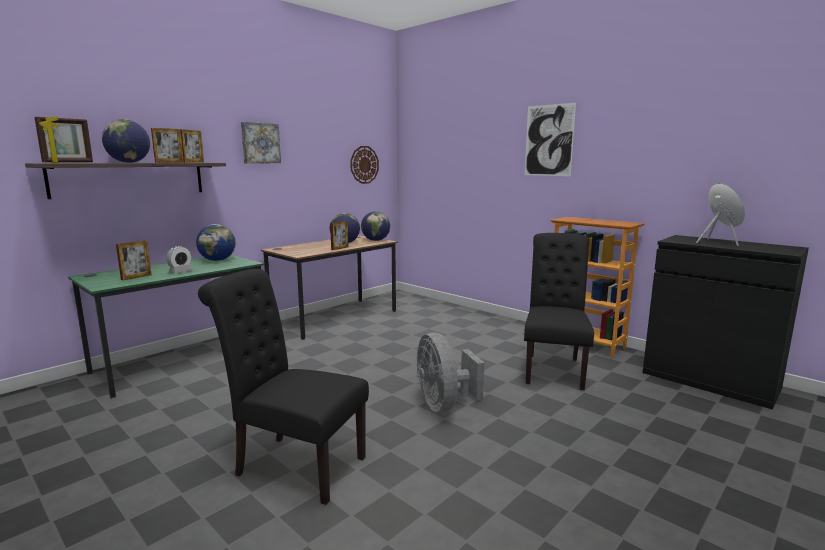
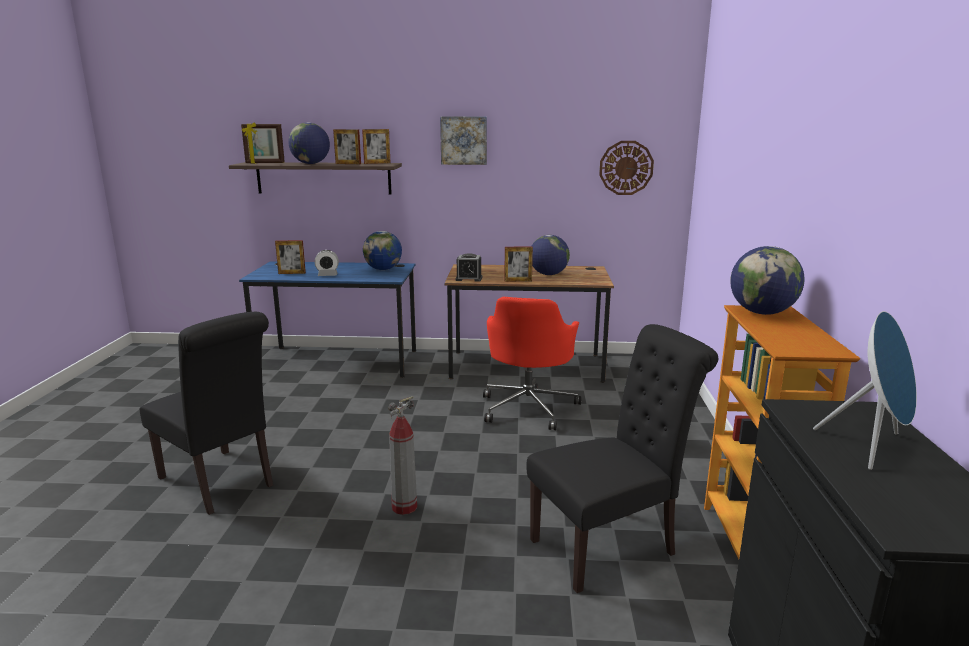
camera: 50 degrees right, 5 degrees up
green desk [68,255,264,398] -> blue desk [239,261,416,378]
black chair [198,269,369,505] -> black chair turned 150 degrees clockwise [139,312,273,515]
globe [361,211,390,241] -> globe moved to [730,246,805,315]
grey fan [417,333,484,413] -> fire extinguisher [388,396,417,515]
picture [525,103,576,176] -> none
none -> alarm clock [456,253,482,281]
none -> red office chair [483,297,582,430]

